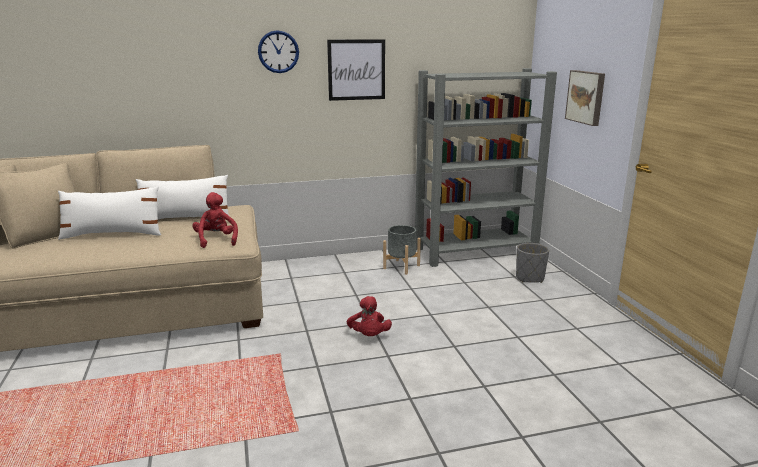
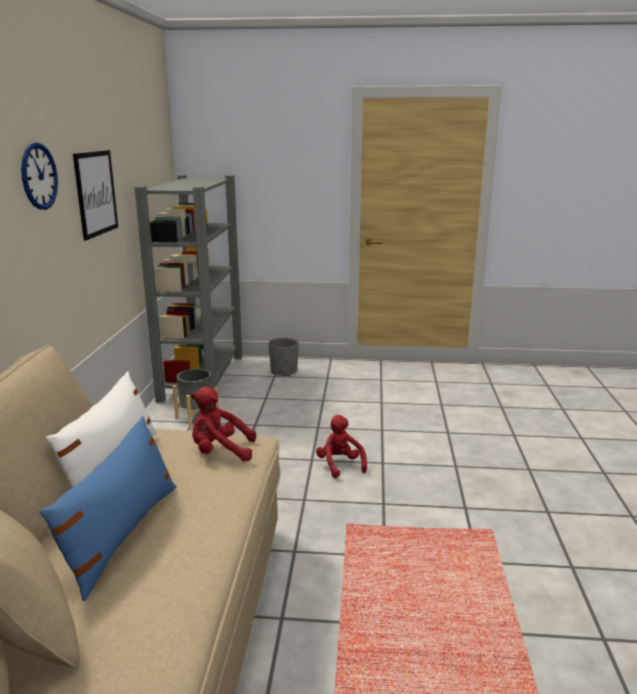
camera: 70 degrees left, 0 degrees up
white pillow [58,187,161,240] -> blue pillow [39,416,176,601]
red plush toy [347,296,392,336] -> red plush toy turned 120 degrees counterclockwise [316,415,367,478]
picture [565,70,605,126] -> none

